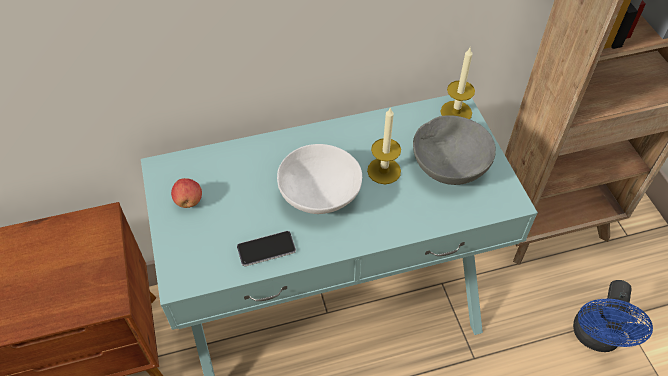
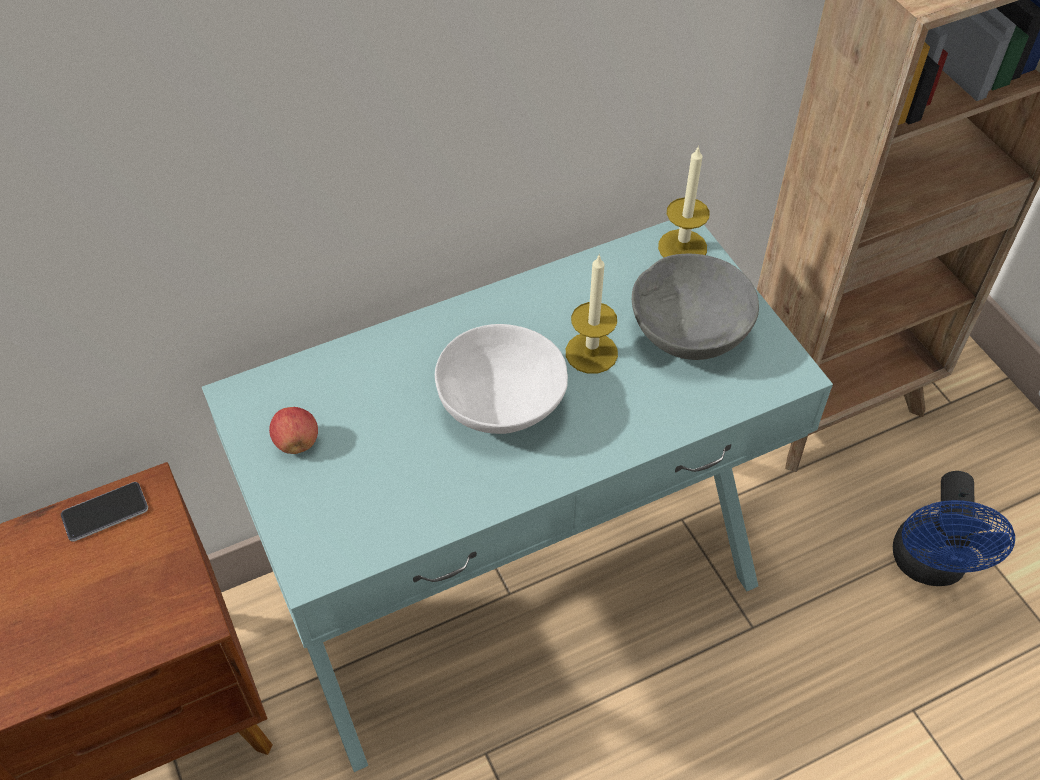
camera: 10 degrees left, 0 degrees up
phone [237,231,296,266] -> phone moved to [61,482,148,542]

